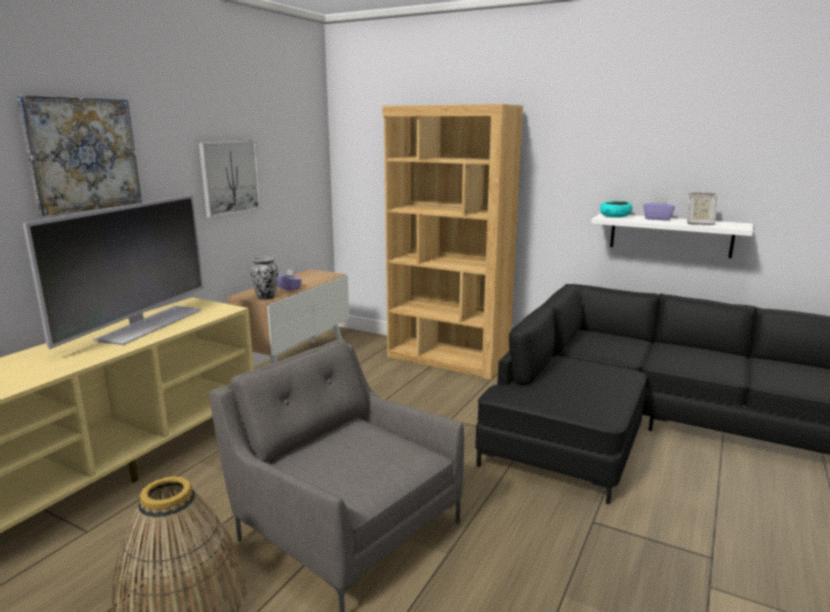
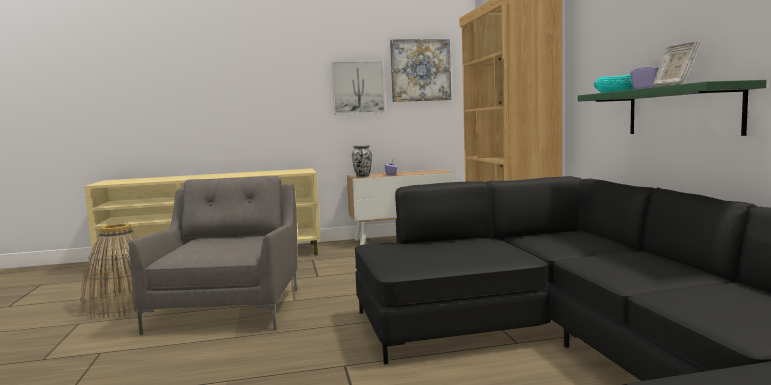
camera: 50 degrees right, 10 degrees down
picture [16,95,142,216] -> picture moved to [390,39,451,102]
television [23,195,203,349] -> none
white shelf [591,213,753,258] -> green shelf [578,80,767,136]

